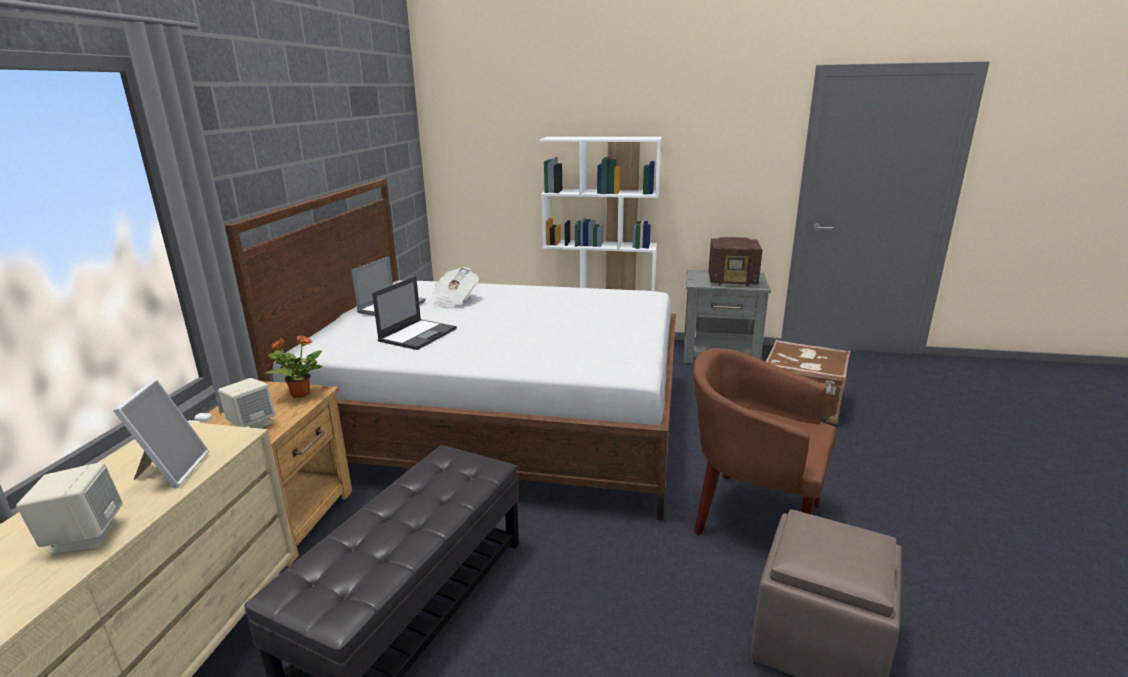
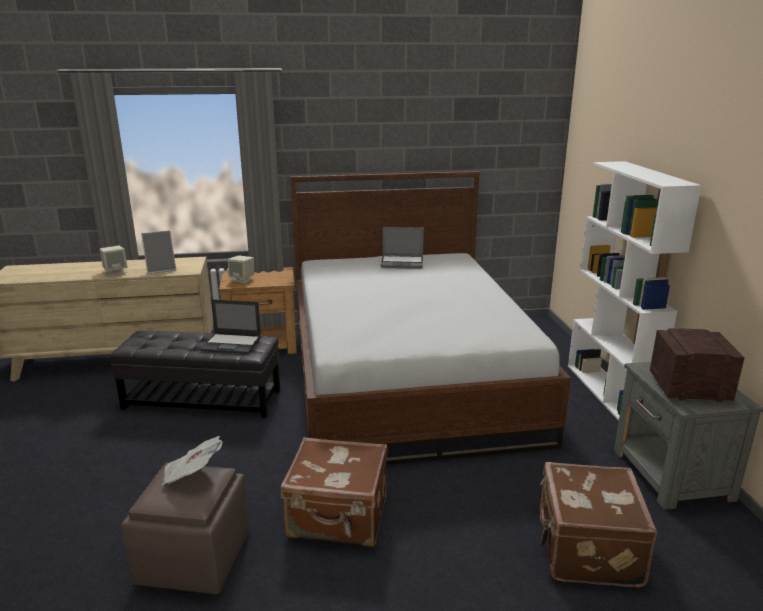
camera: 70 degrees right, 0 degrees up
potted plant [265,335,323,398] -> none
laptop [372,276,457,350] -> laptop moved to [200,299,261,354]
newspaper [433,267,479,307] -> newspaper moved to [162,436,223,485]
brown armchair [693,348,837,535] -> brown suitcase [281,437,388,547]
radio [709,237,762,287] -> radio turned 105 degrees clockwise [650,328,745,402]

